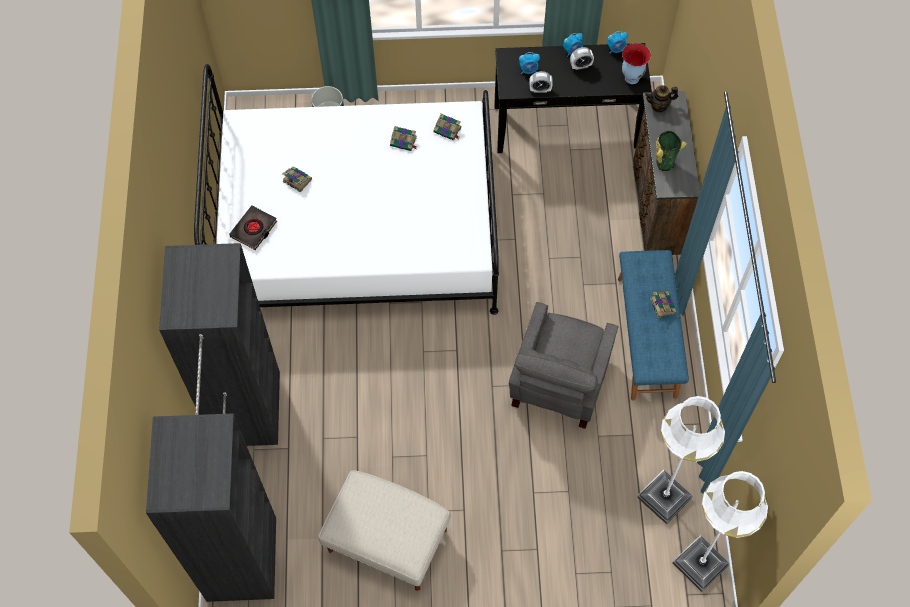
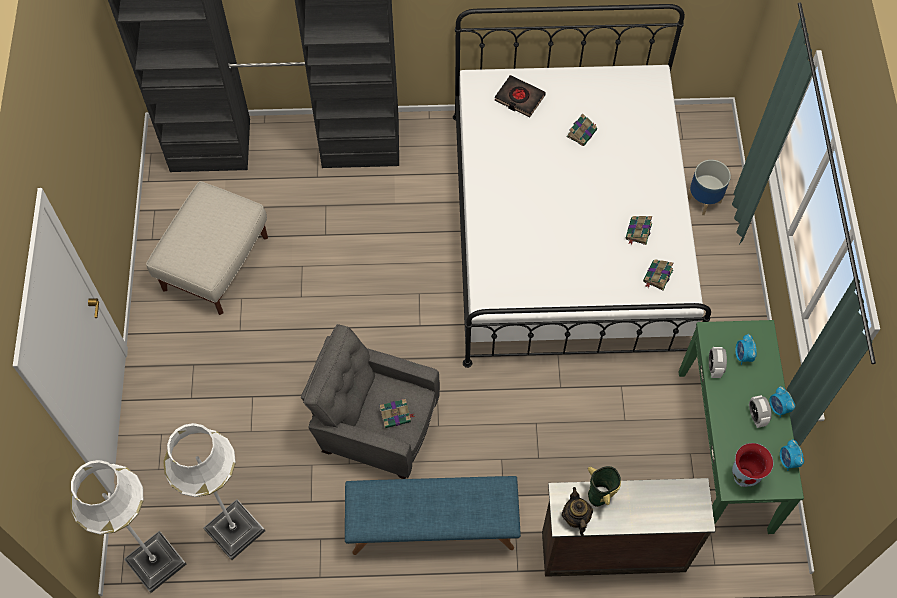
camera: 90 degrees right, 0 degrees up
black console table [494,43,652,153] -> green console table [678,320,804,534]
teapot [645,85,678,112] -> teapot moved to [562,487,593,536]
book [650,290,677,318] -> book moved to [380,399,415,428]

